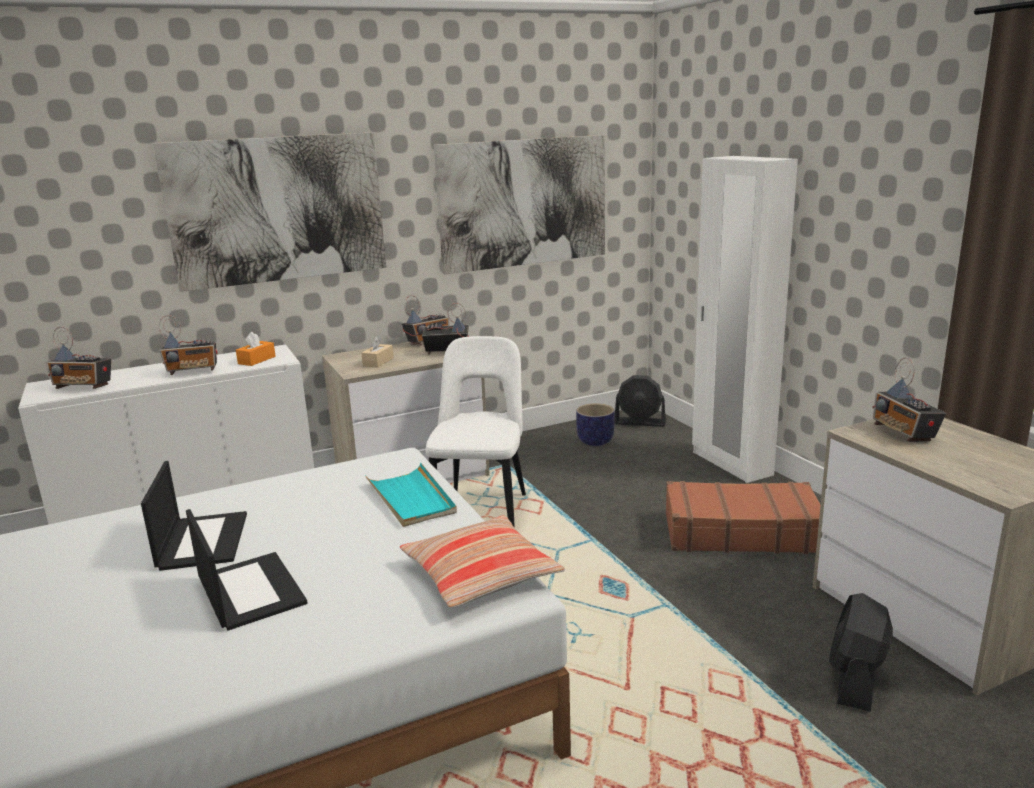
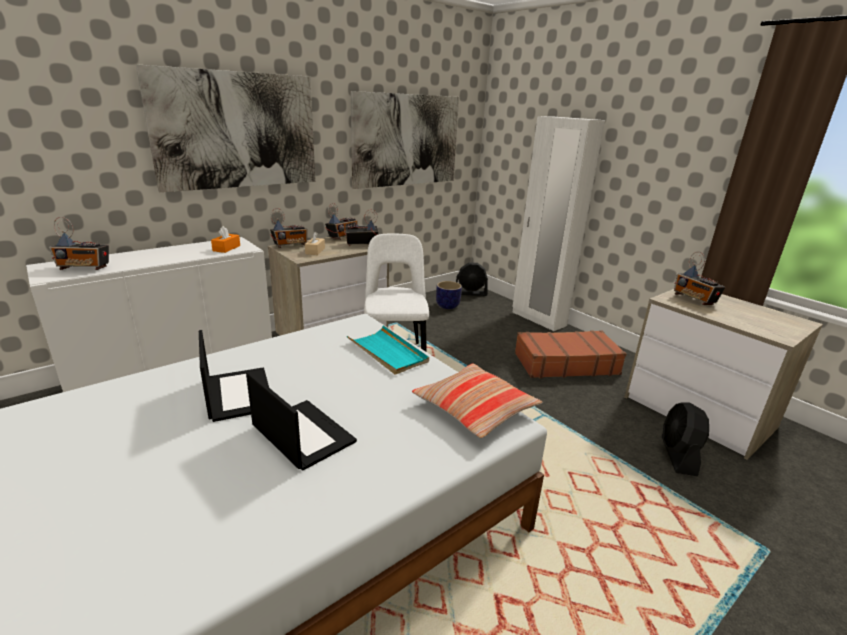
camera: 15 degrees left, 5 degrees up
radio [159,315,217,375] -> radio moved to [270,208,307,248]

